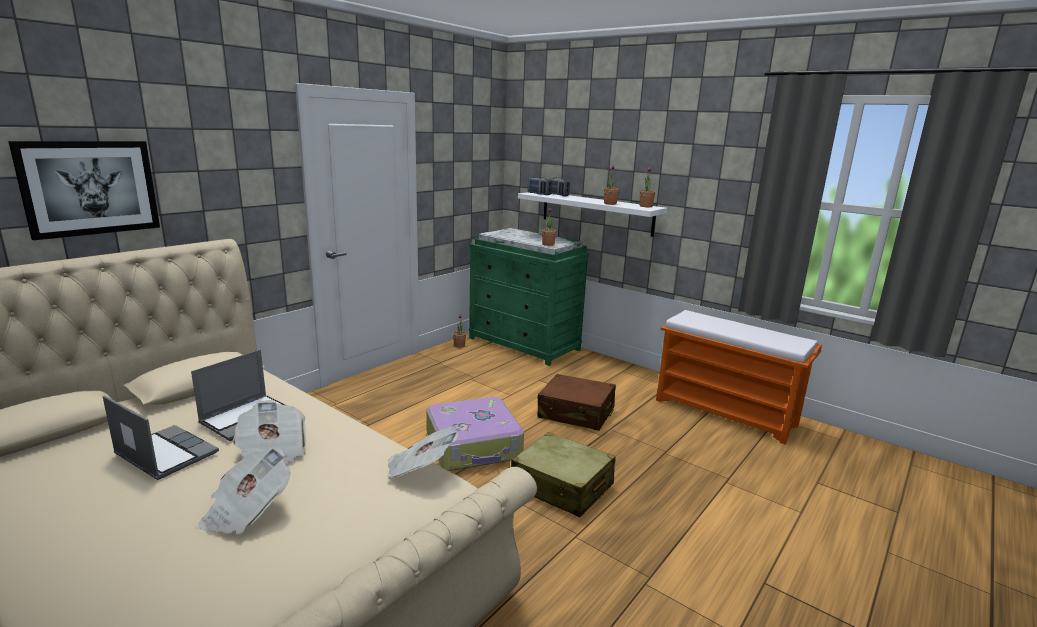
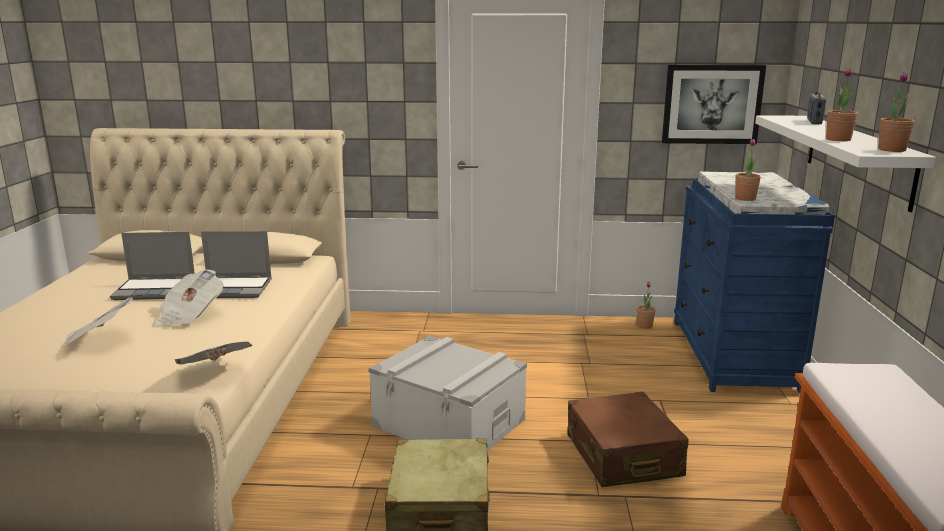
camera: 55 degrees right, 0 degrees up
picture [8,141,160,240] -> picture moved to [662,65,766,144]
laptop [103,395,219,480] -> laptop turned 90 degrees clockwise [110,232,195,300]
suitcase [426,397,524,471] -> grey storage box [369,336,527,451]
green dresser [469,228,589,366] -> blue dresser [674,171,835,393]
radio [528,176,552,195] -> none

